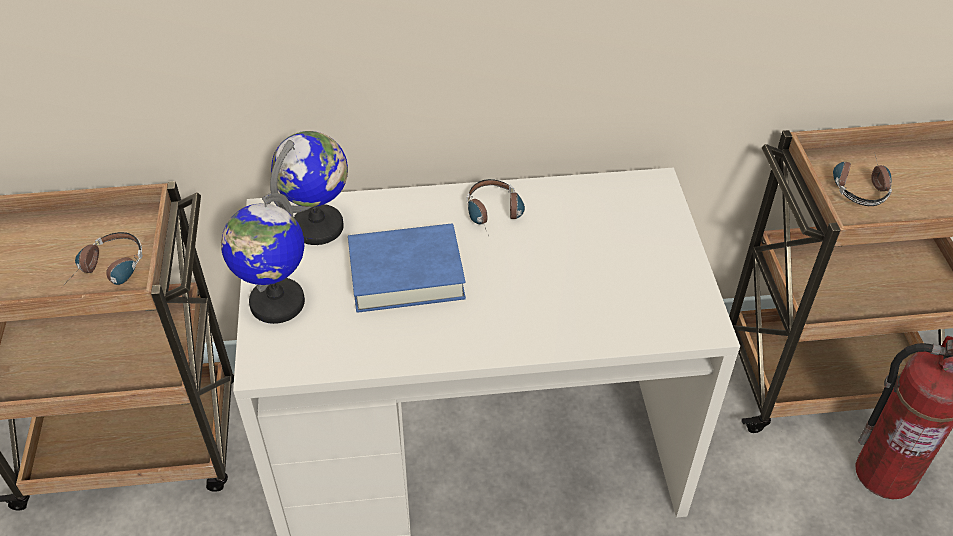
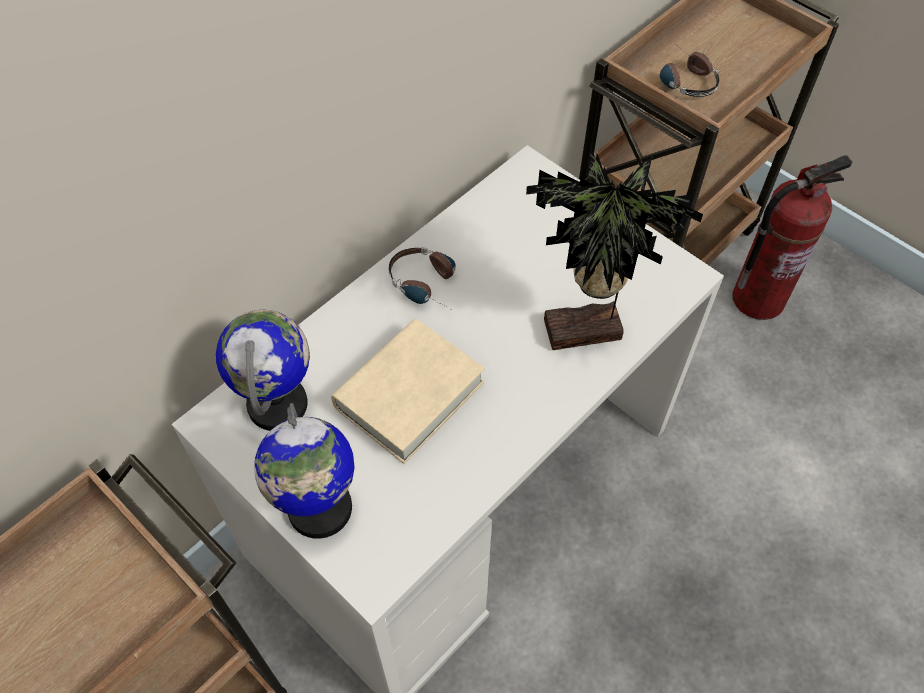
camera: 40 degrees left, 10 degrees up
headphones [61,232,143,288] -> none
blue book [348,223,466,313] -> beige book [331,319,485,464]
none -> potted plant [526,145,703,350]

